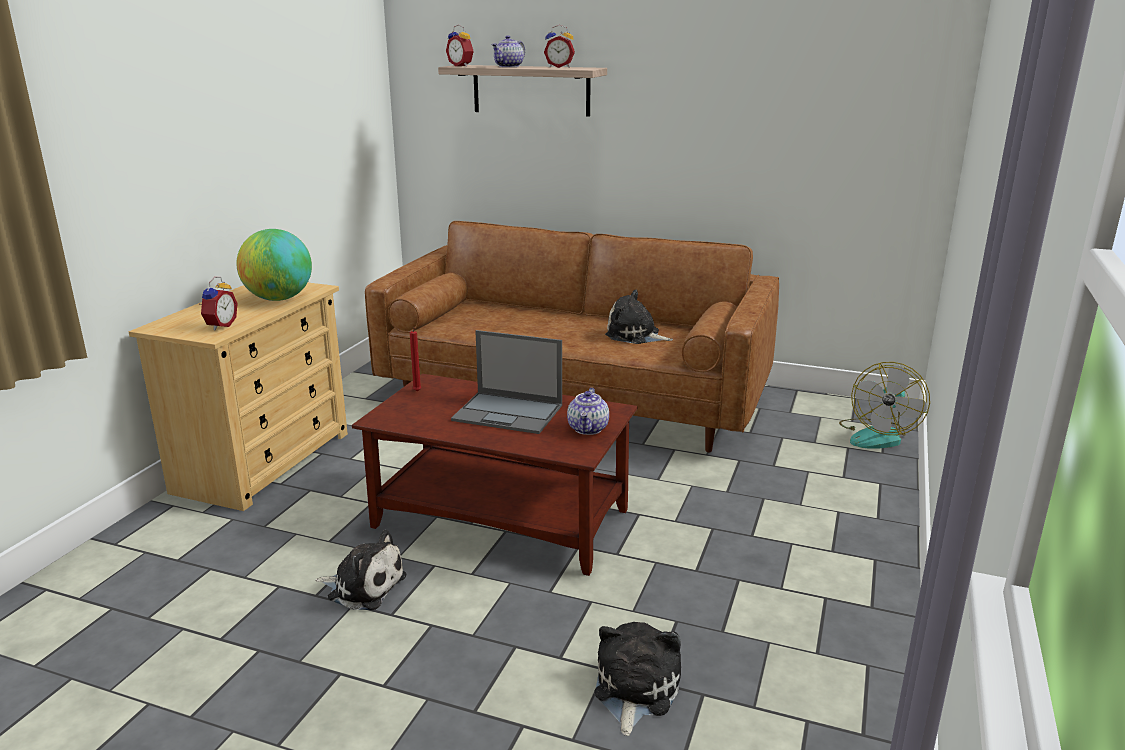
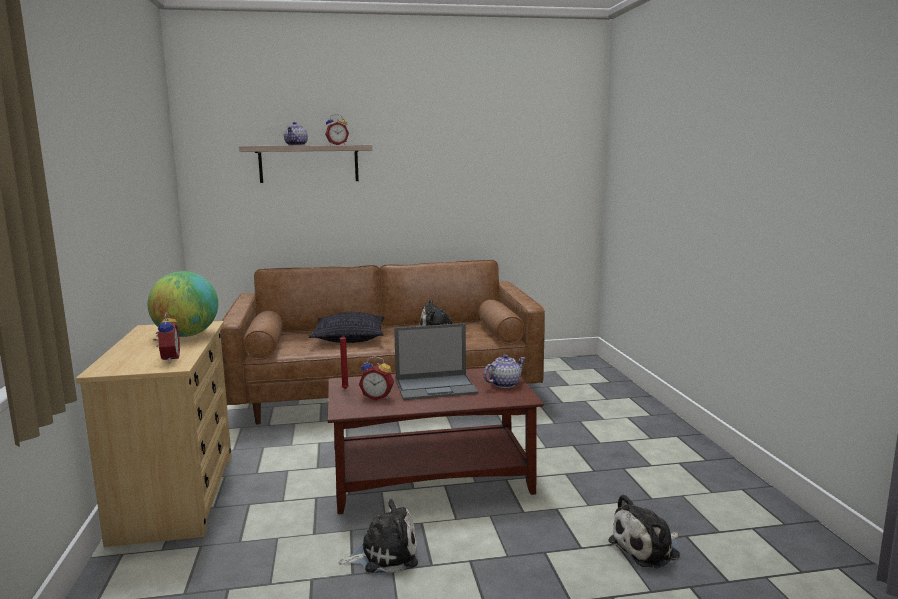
camera: 30 degrees left, 10 degrees down
alarm clock [446,25,474,67] -> alarm clock moved to [359,356,394,400]
teapot [567,388,609,435] -> teapot turned 105 degrees counterclockwise [484,354,526,388]
plush toy [594,622,681,736] -> plush toy turned 105 degrees counterclockwise [608,494,680,569]
fan [839,362,930,449] -> none
none -> pillow [309,312,385,343]

